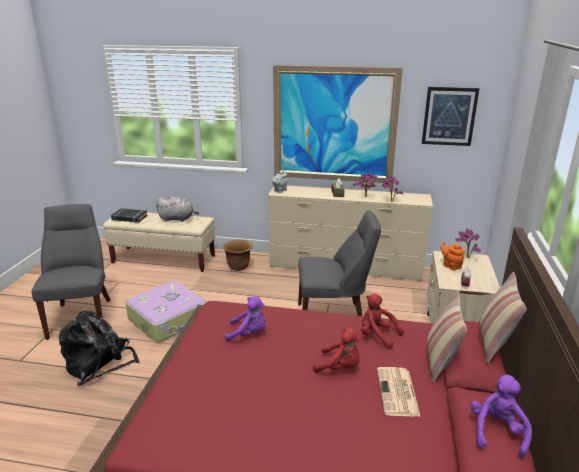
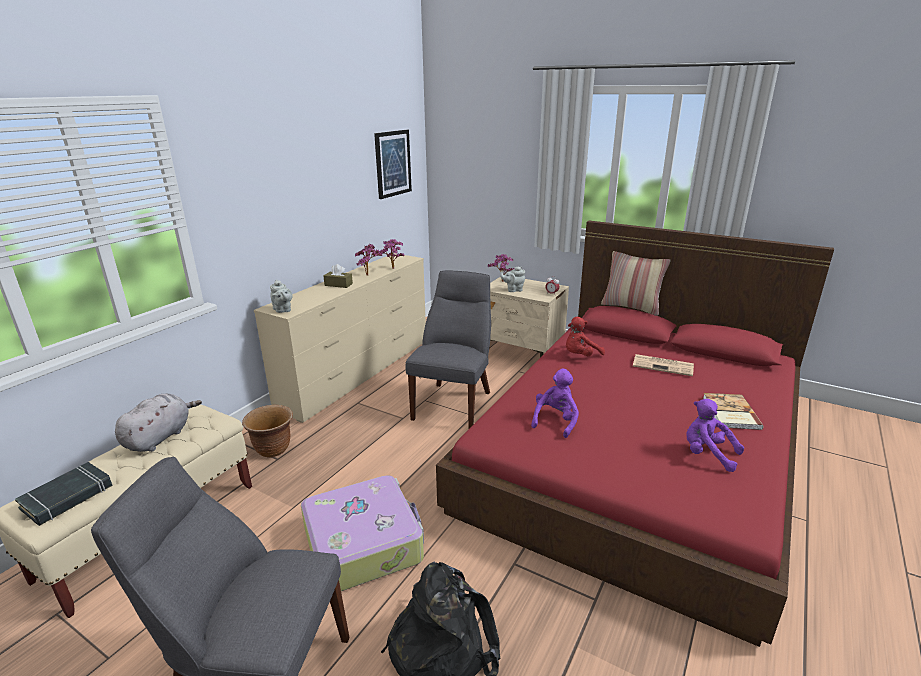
camera: 70 degrees left, 0 degrees up
picture [273,65,403,183] -> none
red plush toy [313,328,360,373] -> none
pillow [427,291,467,383] -> none
orange teapot [440,242,465,270] -> grey teapot [500,267,525,292]
purple plush toy [470,375,532,458] -> purple plush toy moved to [686,399,744,472]
none -> book [703,393,764,430]

